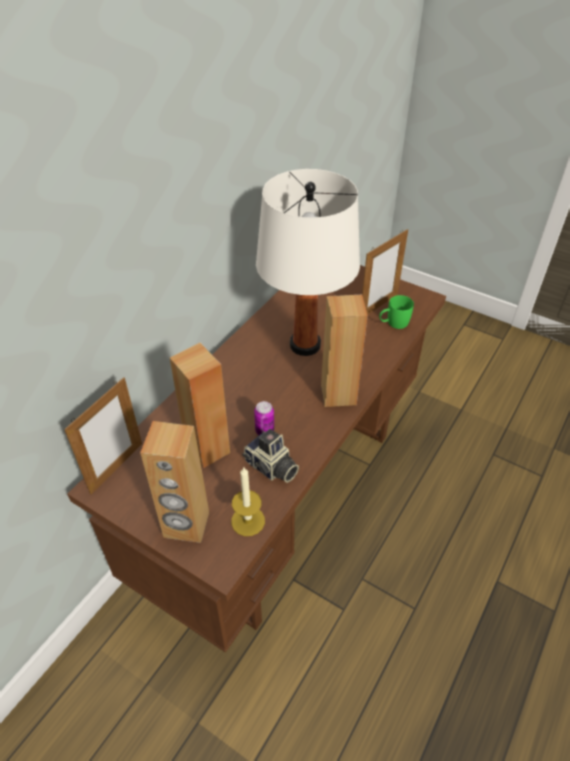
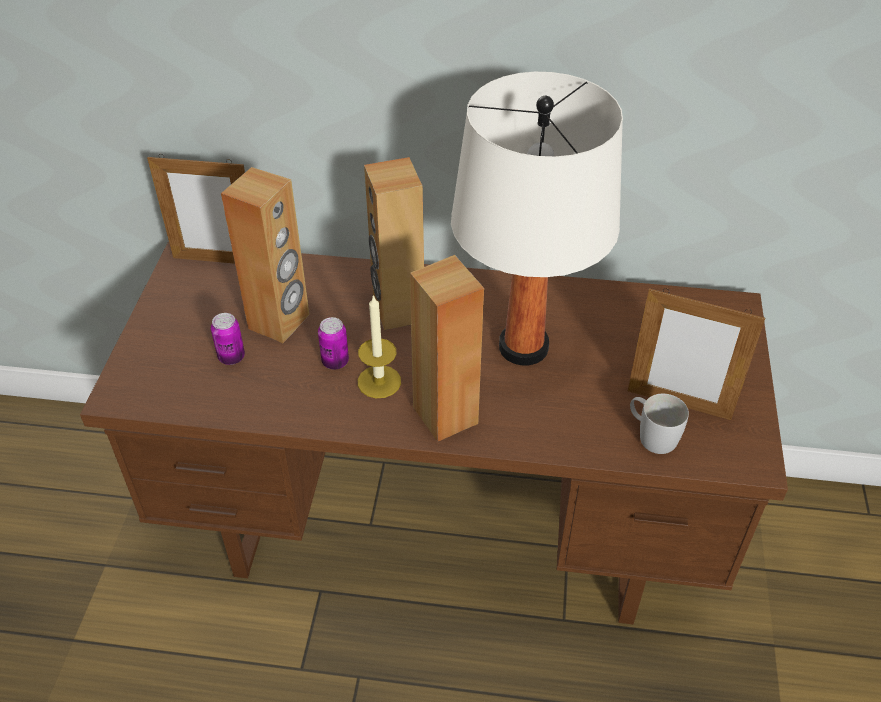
camera: 65 degrees right, 0 degrees up
brown speaker [140,421,209,543] -> brown speaker moved to [364,157,424,330]
candle [231,467,265,536] -> candle moved to [358,295,401,398]
camera [242,429,299,483] -> none
green mug [379,295,414,329] -> white mug [630,394,689,454]
none -> can [211,313,245,365]

